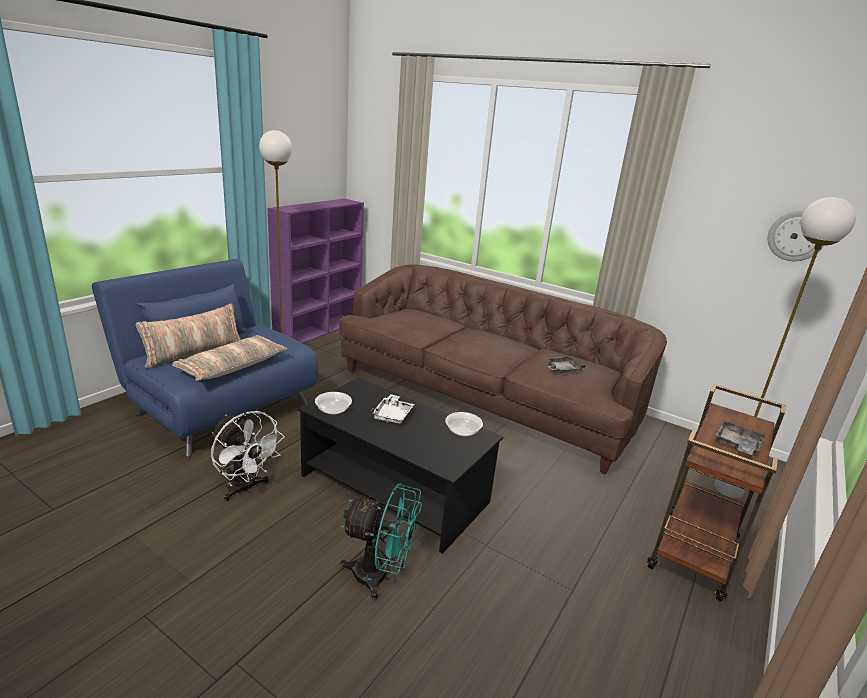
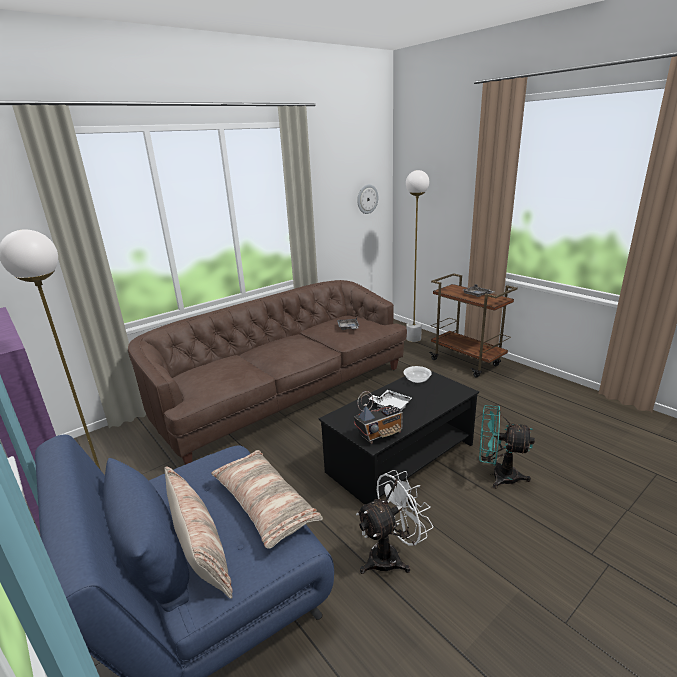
camera: 70 degrees left, 0 degrees up
bowl [315,392,352,415] -> radio [354,391,403,444]
turquoise fan [340,483,422,600] -> turquoise fan turned 105 degrees counterclockwise [479,405,535,489]

